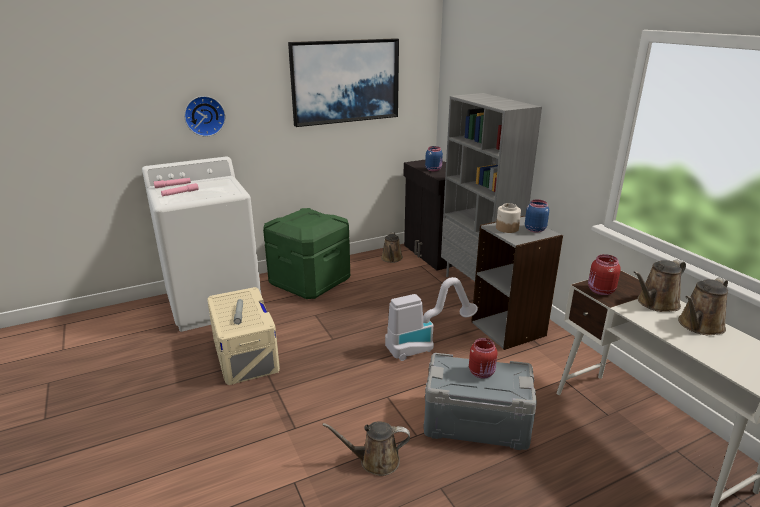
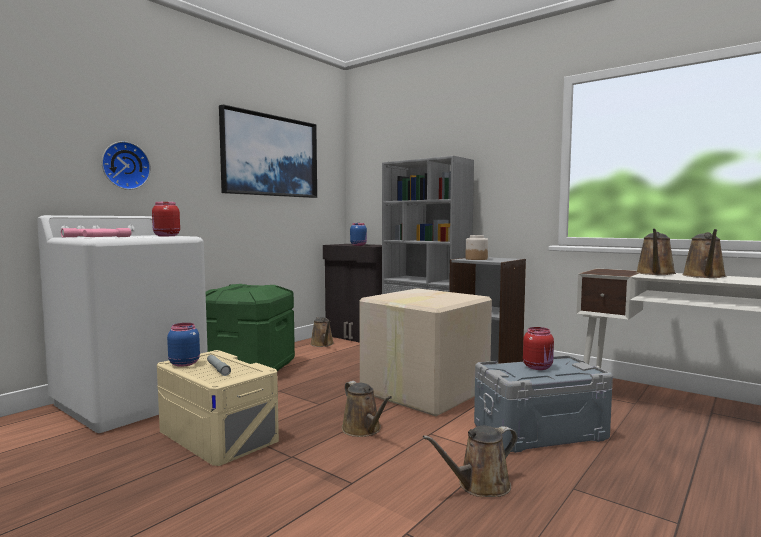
camera: 25 degrees left, 20 degrees down
vacuum cleaner [385,277,478,361] -> cardboard box [359,288,492,416]
blue jar [525,200,549,232] -> blue jar moved to [167,323,200,367]
red jar [588,254,621,295] -> red jar moved to [152,202,180,236]
none -> brown watering can [342,381,392,437]

